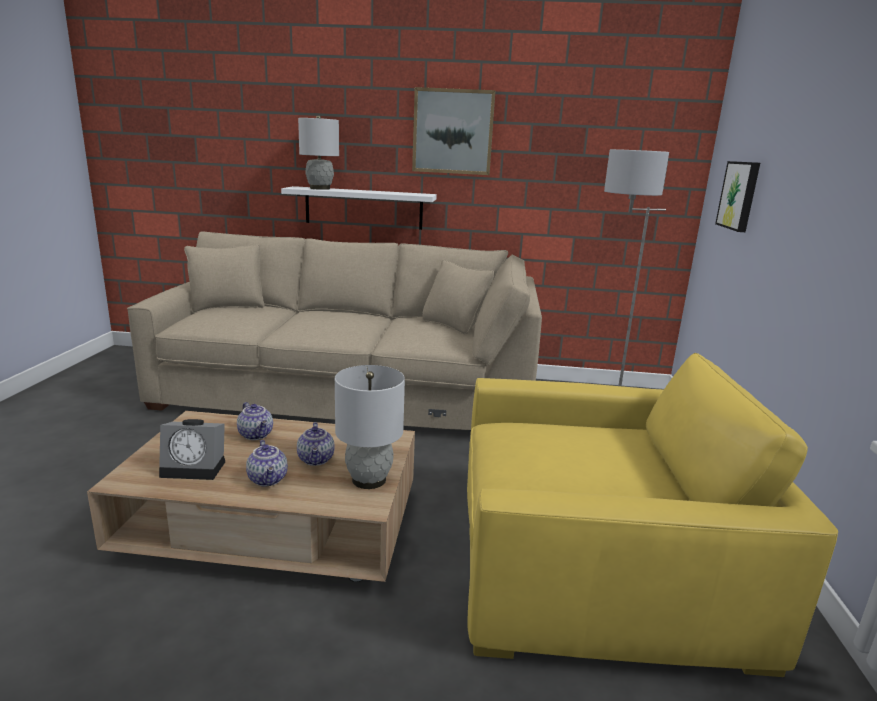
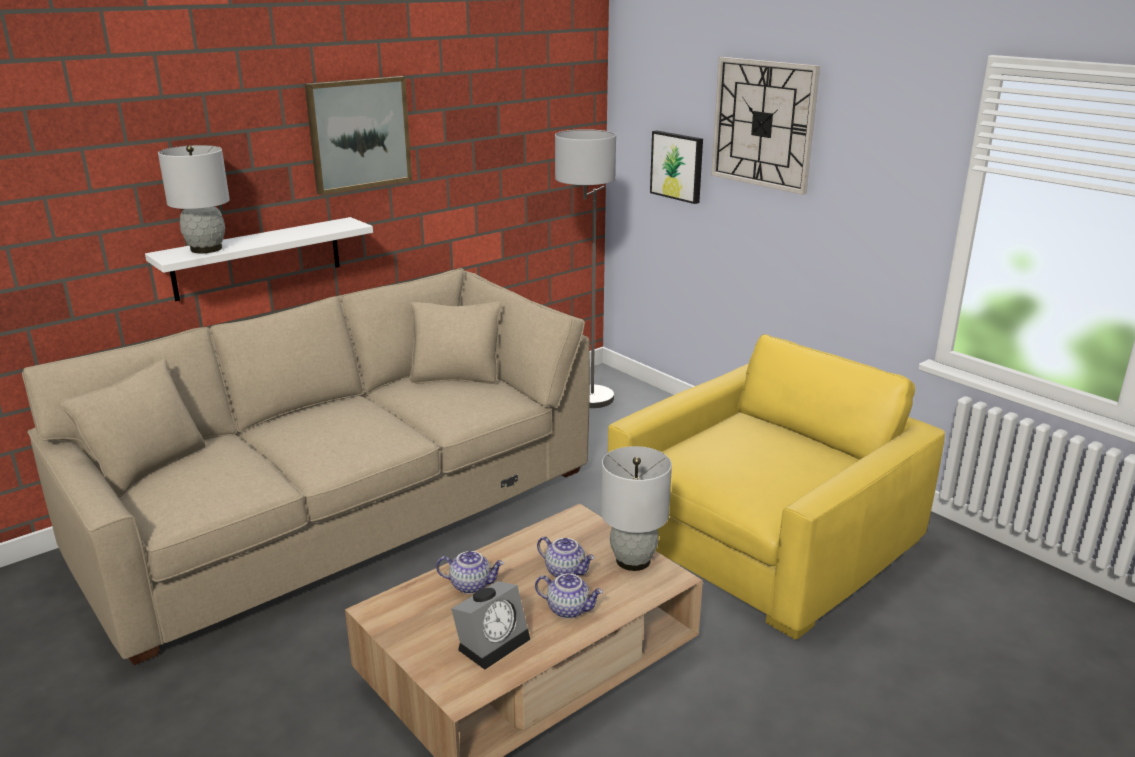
camera: 45 degrees left, 5 degrees up
none -> wall clock [711,57,820,195]

